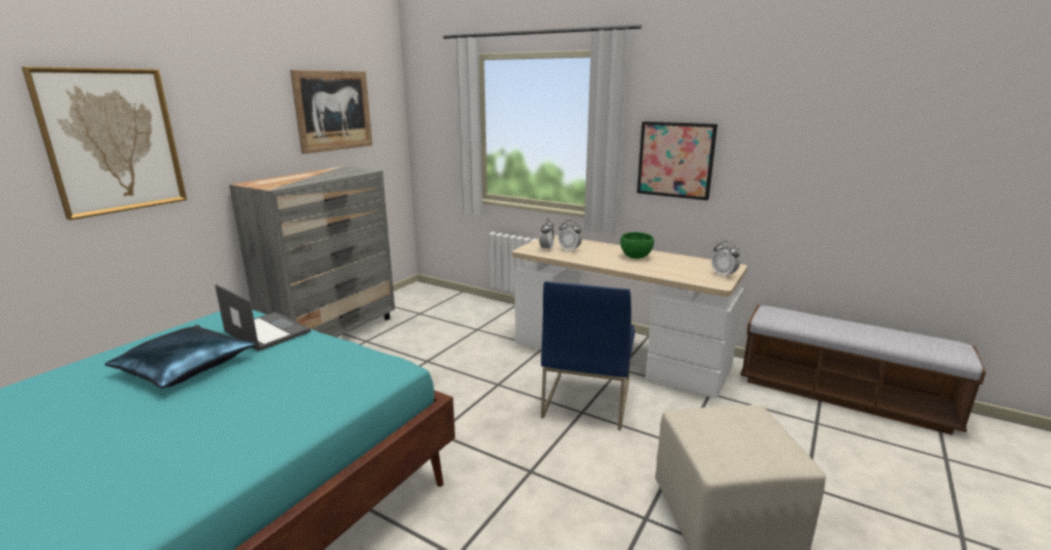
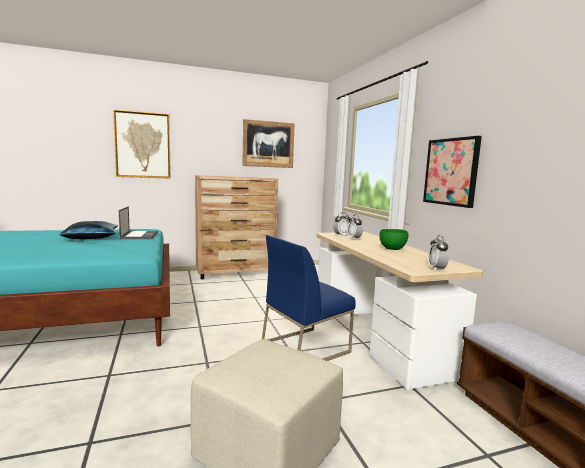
camera: 40 degrees right, 10 degrees down
grey dresser [229,166,395,338] -> brown dresser [195,175,279,280]

